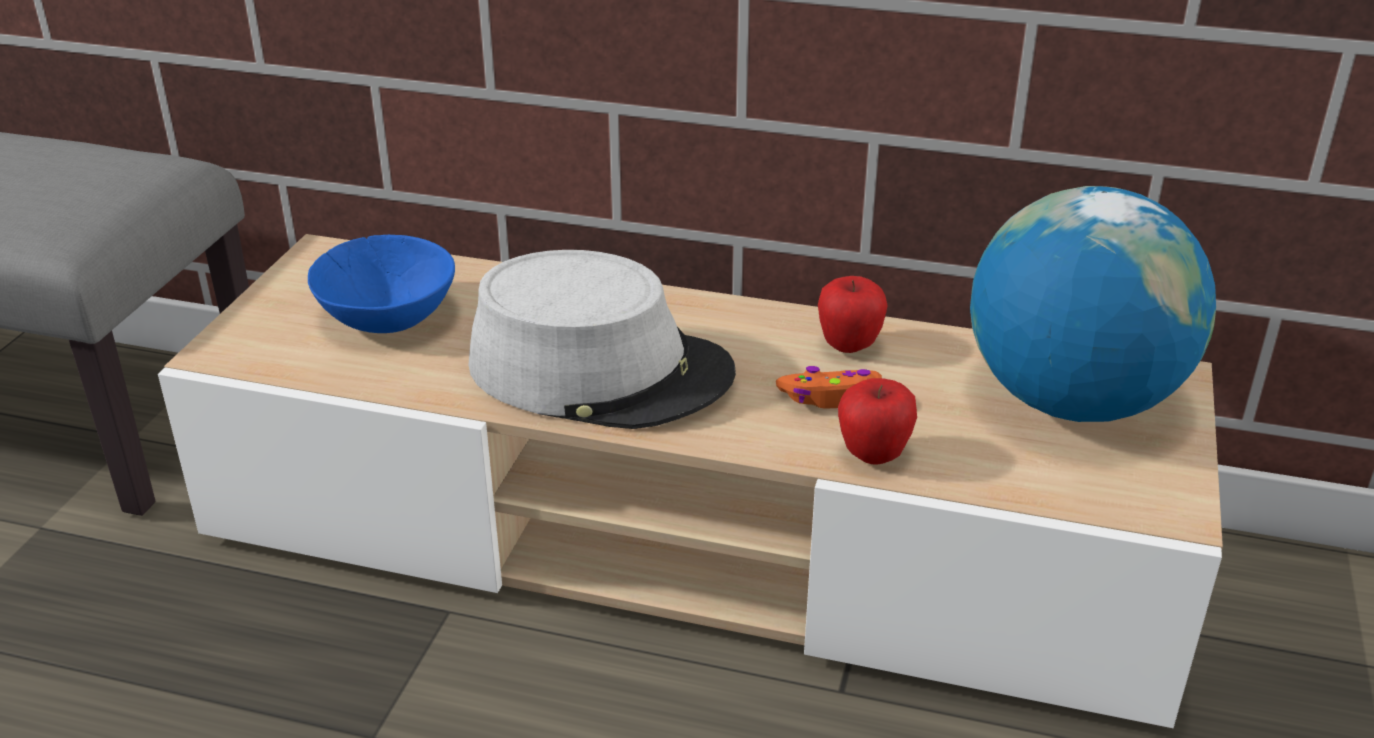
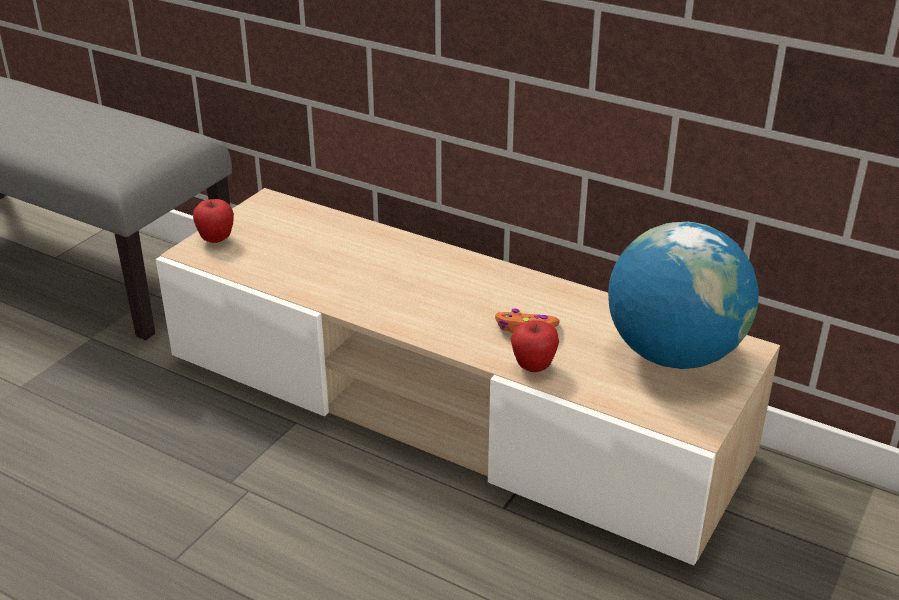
camera: 15 degrees right, 0 degrees up
blue bowl [308,235,455,333] -> none
grey hat [468,250,736,429] -> none
apple [818,276,888,353] -> apple moved to [193,199,234,243]

